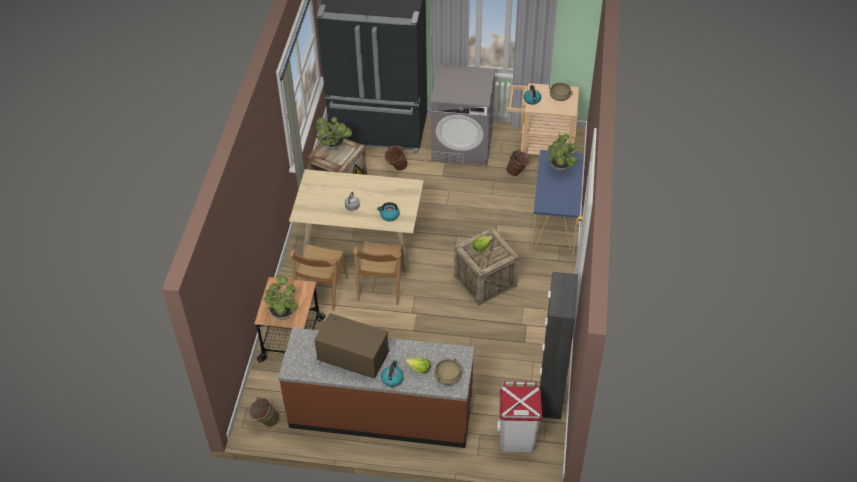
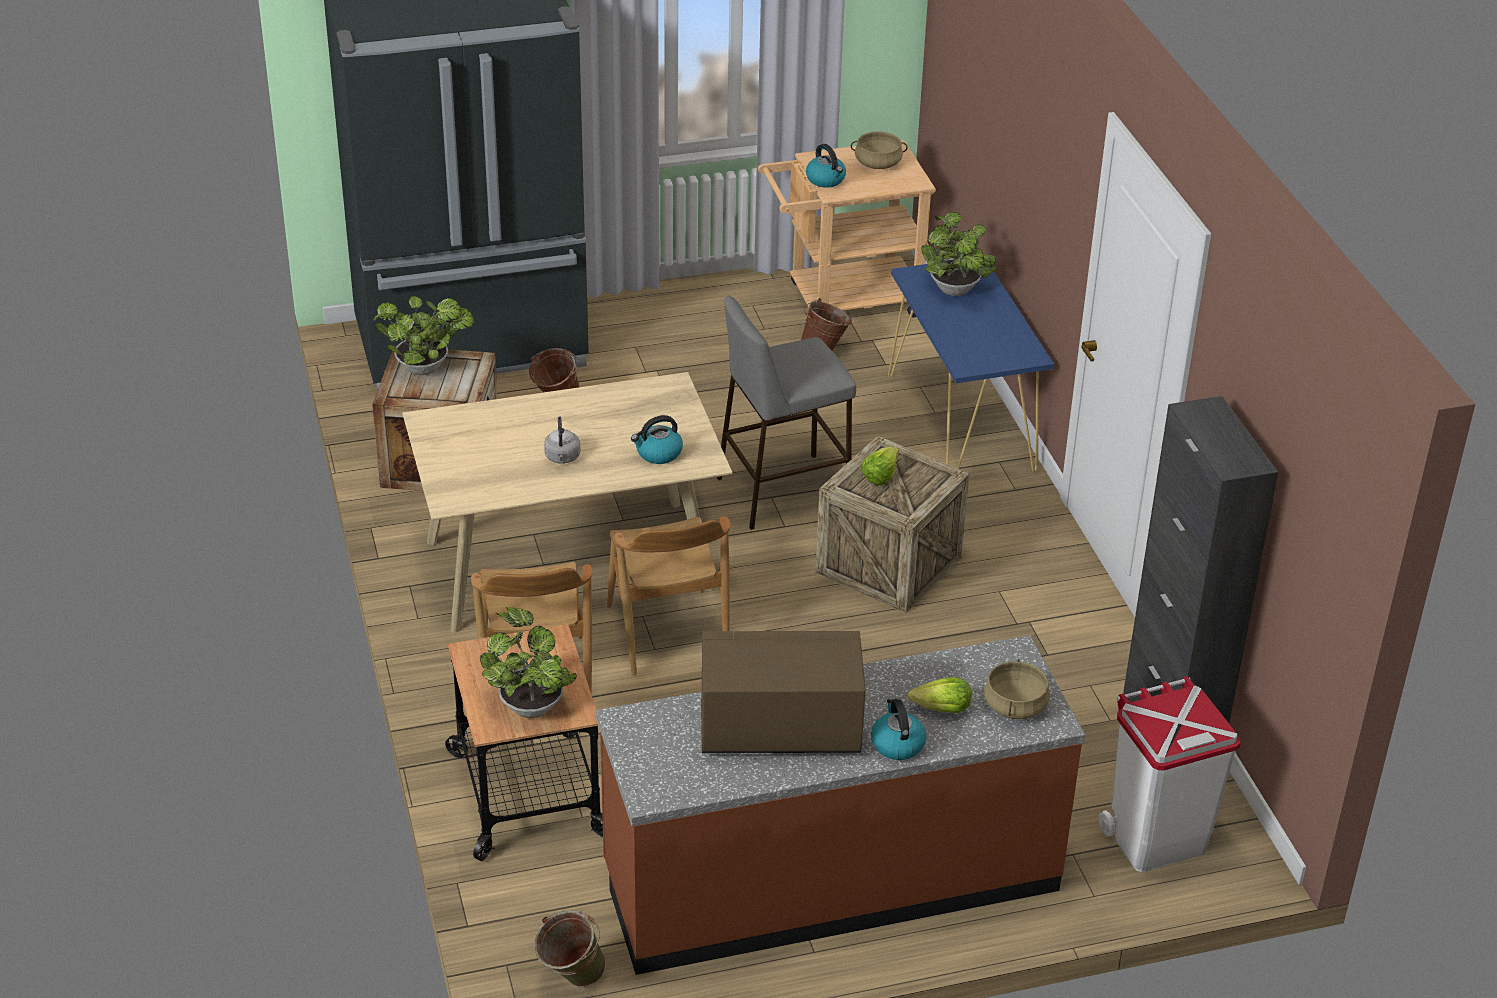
camera: 25 degrees left, 10 degrees down
grey washing machine [430,64,495,165] -> none
none -> grey stool [717,296,856,530]

